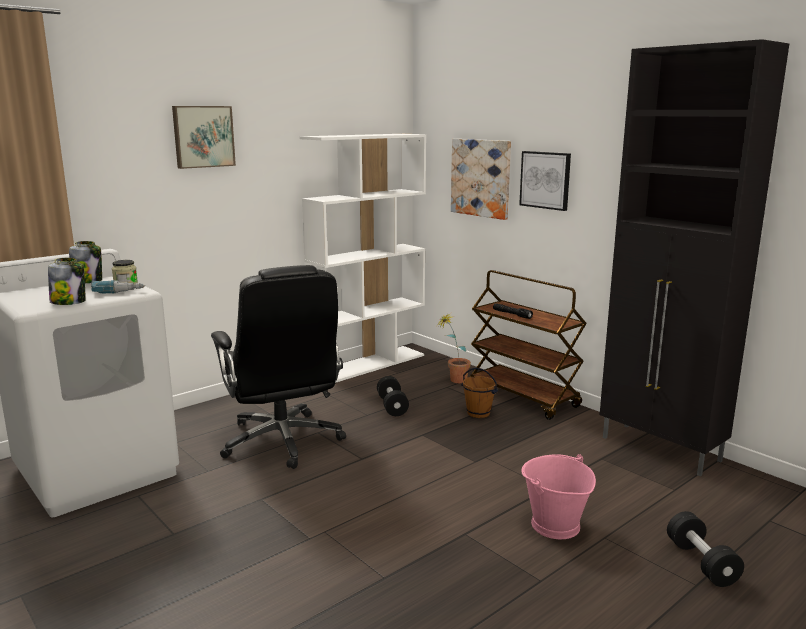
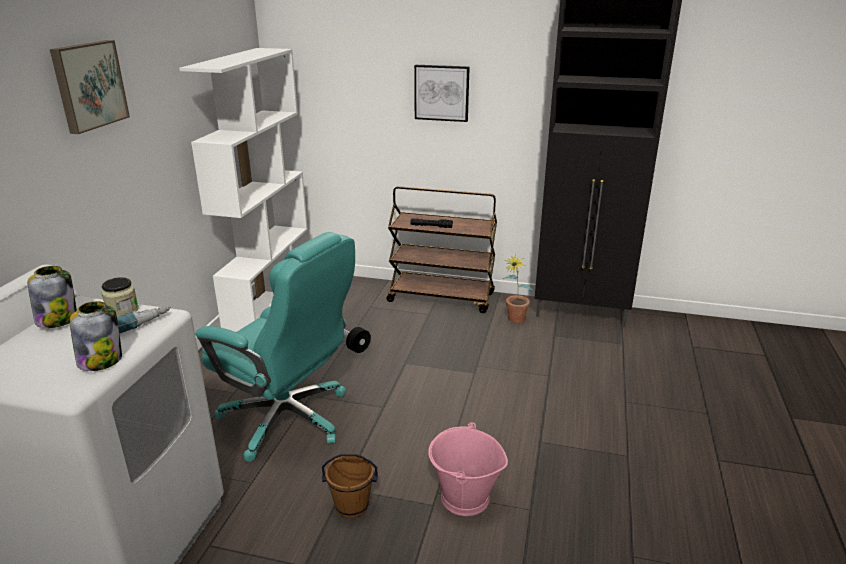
camera: 35 degrees left, 10 degrees up
black office chair [211,265,346,469] -> turquoise office chair [195,232,355,462]
potted plant [438,313,471,383] -> potted plant moved to [503,254,533,323]
picture [451,139,511,220] -> none
brown bucket [461,368,498,418] -> brown bucket moved to [322,454,378,519]
pink bucket [521,454,596,539] -> pink bucket moved to [428,422,508,516]
black dumbbell [667,511,744,587] -> none

